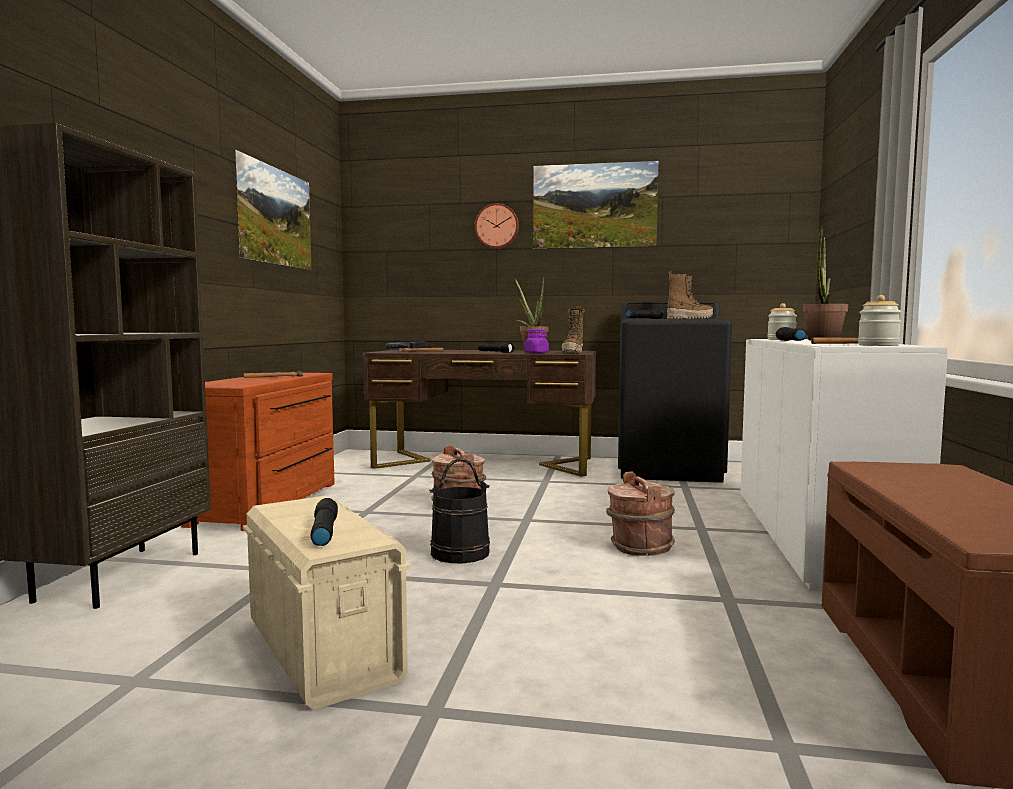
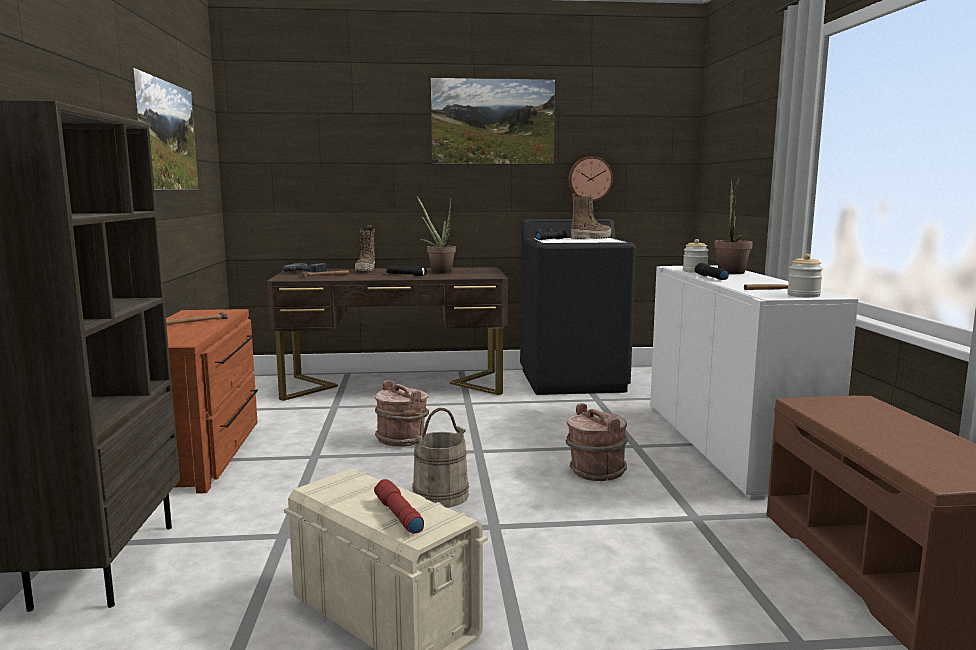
camera: 15 degrees left, 5 degrees up
black flashlight [311,498,338,546] -> red flashlight [374,479,424,534]
black bucket [429,458,490,563] -> beige bucket [412,408,469,508]
wall clock [475,203,519,249] -> wall clock moved to [568,156,613,202]
purple jar [524,329,549,353] -> none
boot [562,306,585,353] -> boot moved to [355,225,375,272]

